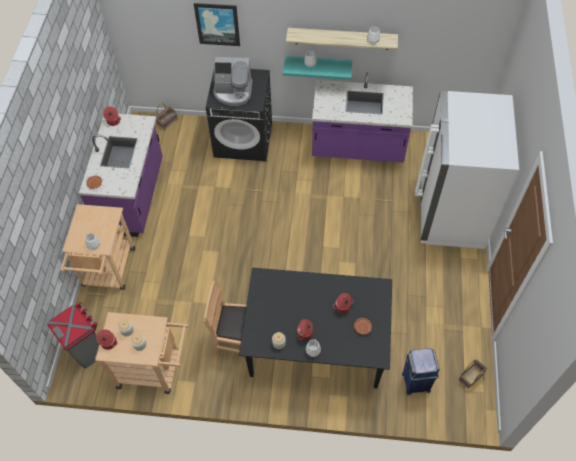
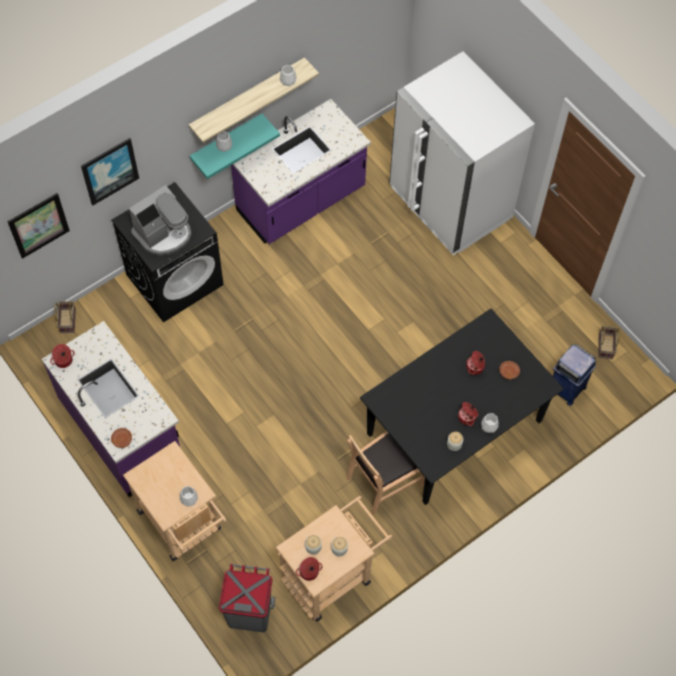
camera: 45 degrees left, 5 degrees up
none -> picture [8,193,70,259]

